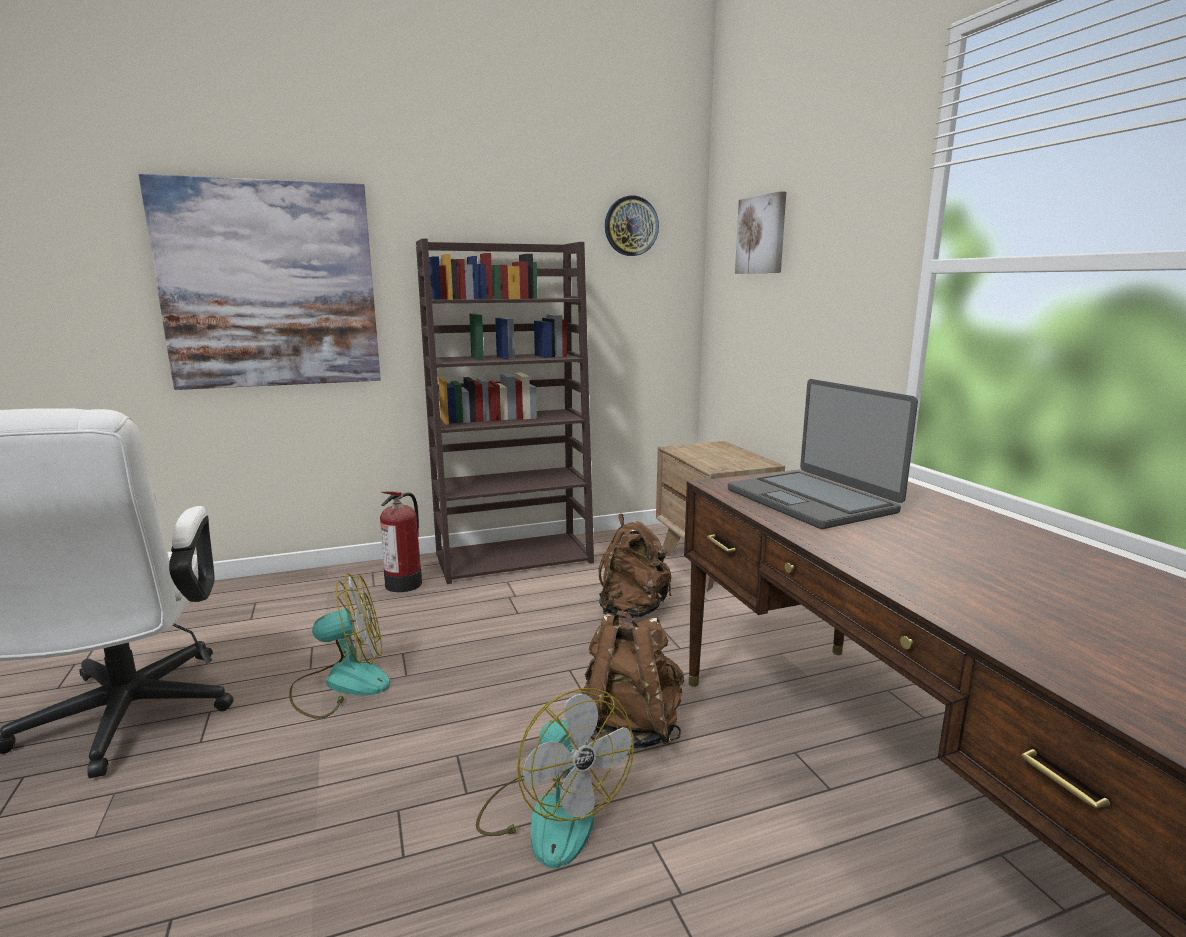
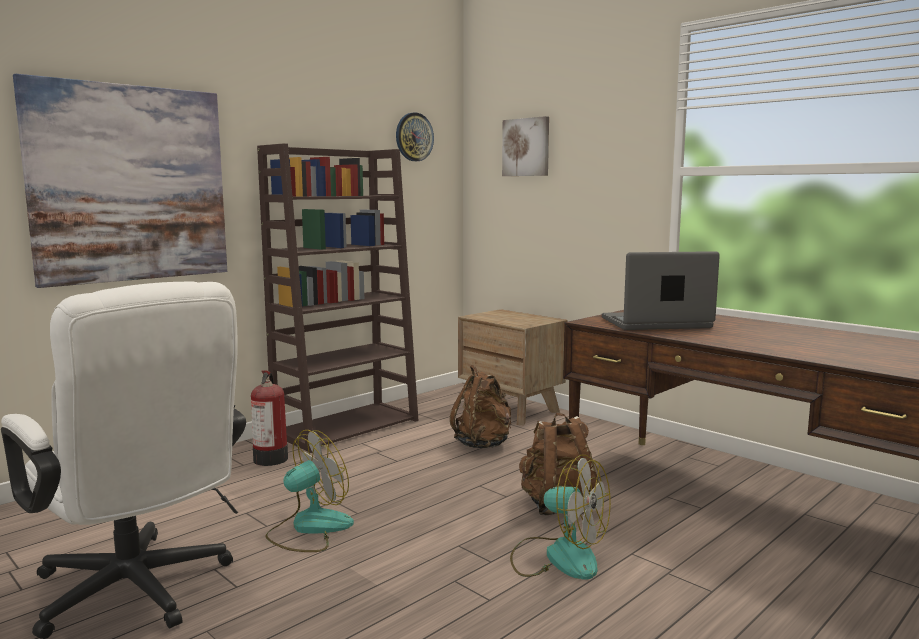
camera: 25 degrees left, 5 degrees down
laptop [728,379,918,529] -> laptop turned 135 degrees clockwise [602,251,720,330]

